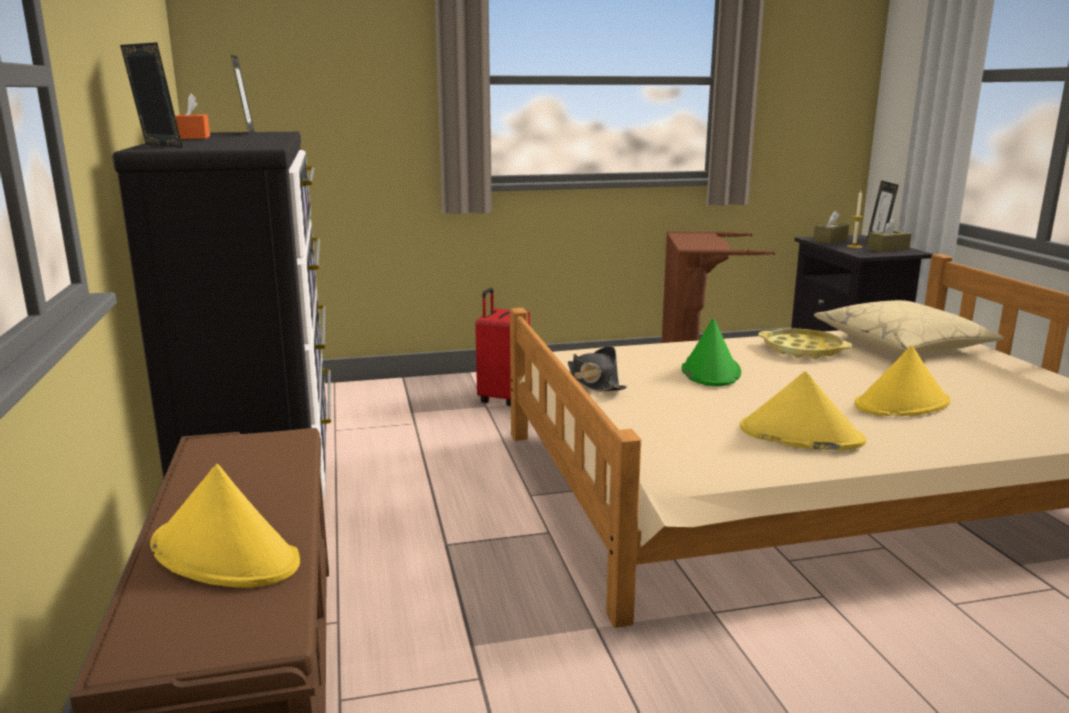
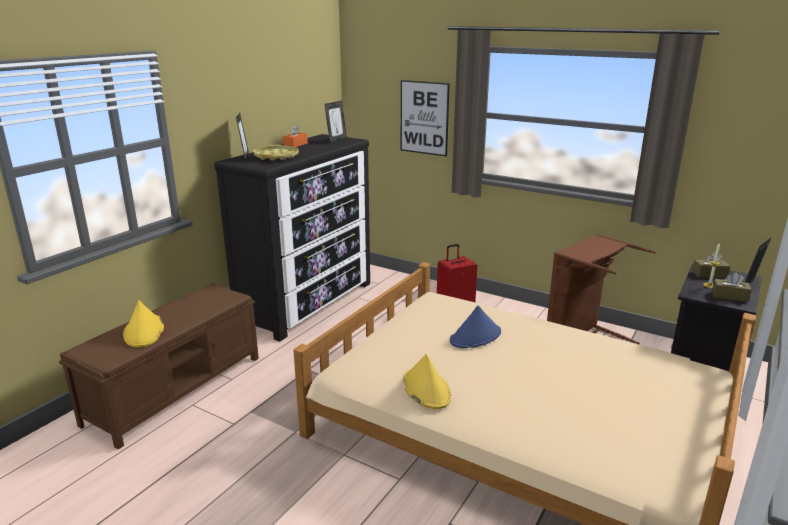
camera: 45 degrees right, 5 degrees up
black hat [568,346,627,392] -> none
green hat [682,318,741,386] -> blue hat [450,305,501,348]
yellow tray [758,328,852,359] -> yellow tray moved to [253,145,299,161]
beige pillow [814,300,1004,354] -> none
yellow hat [855,345,951,416] -> none
none -> picture [401,80,450,156]

